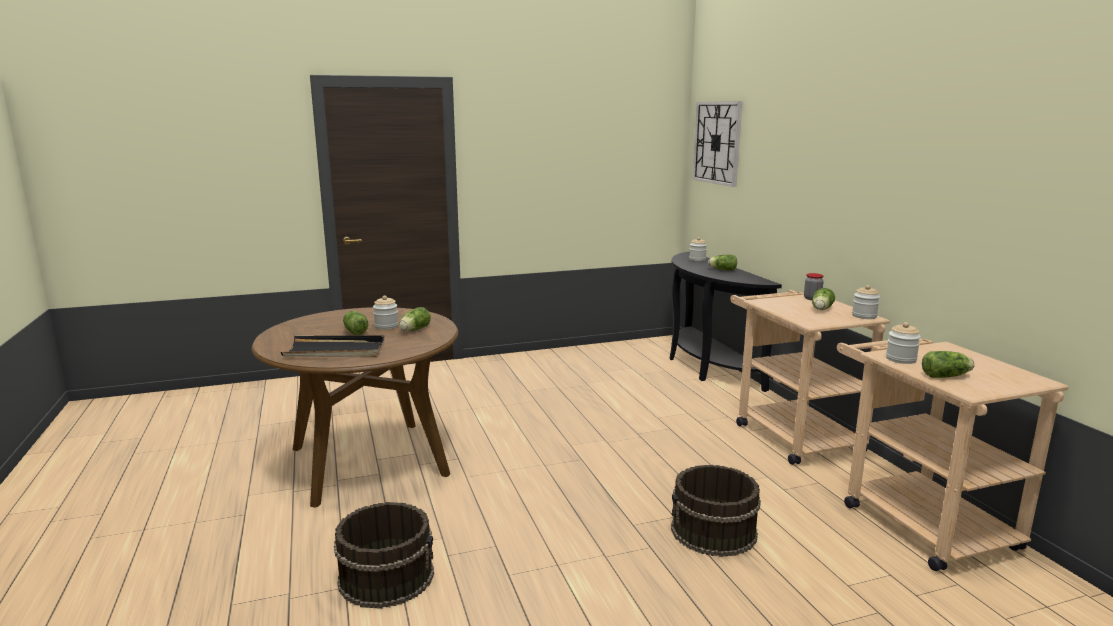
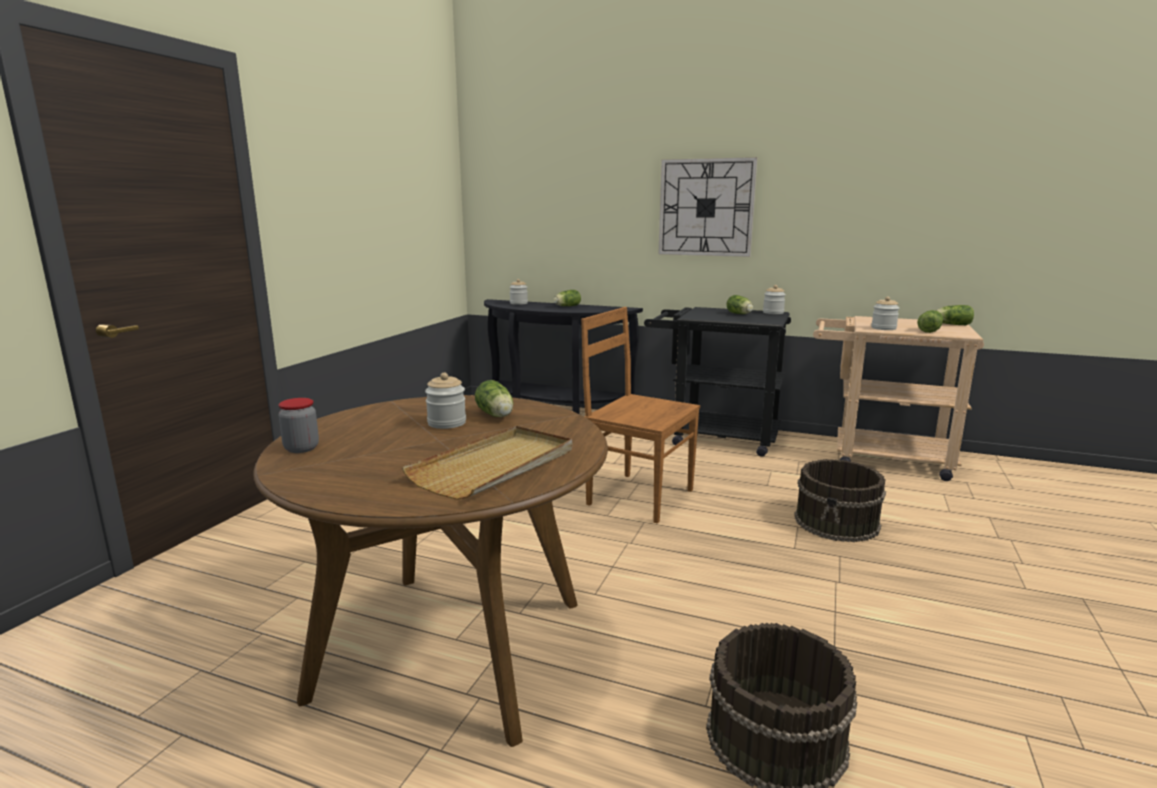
camera: 50 degrees left, 0 degrees up
black tray [281,336,385,357] -> beige tray [402,426,572,500]
lettuce [343,311,368,335] -> lettuce moved to [936,305,974,325]
wall clock [692,101,742,187] -> wall clock moved to [658,157,757,257]
beige cart [730,290,890,465] -> black cart [644,307,791,457]
jar [804,273,824,300] -> jar moved to [278,398,319,453]
none -> brown chair [581,307,700,524]

